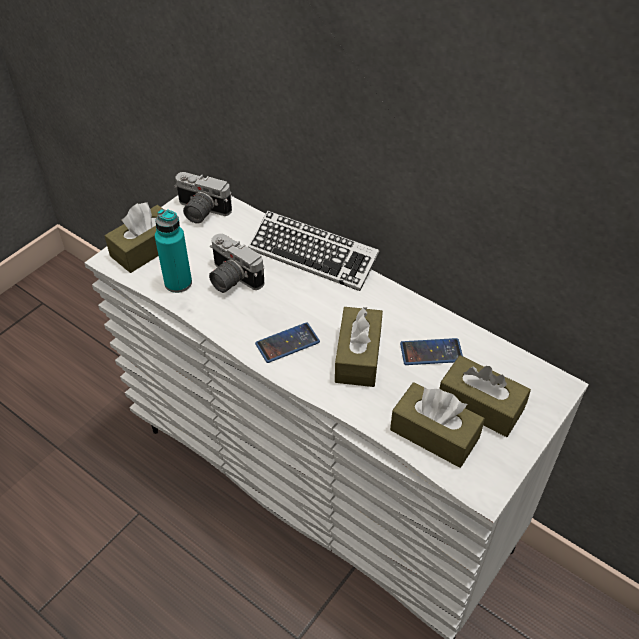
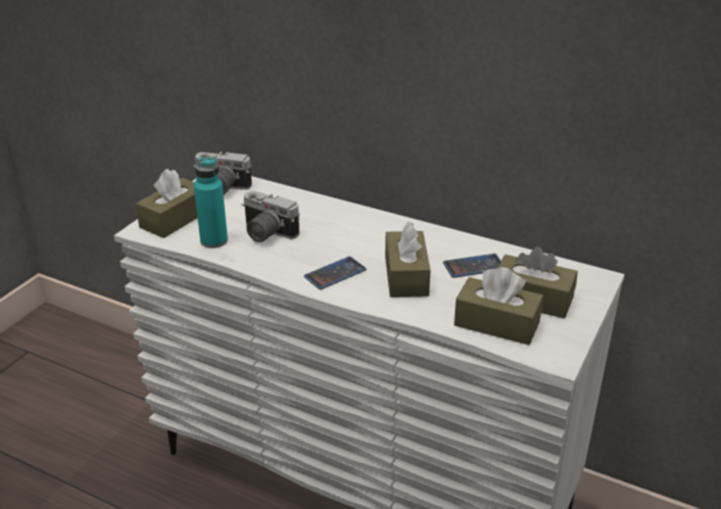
camera: 10 degrees left, 15 degrees down
keyboard [248,211,380,291] -> none

